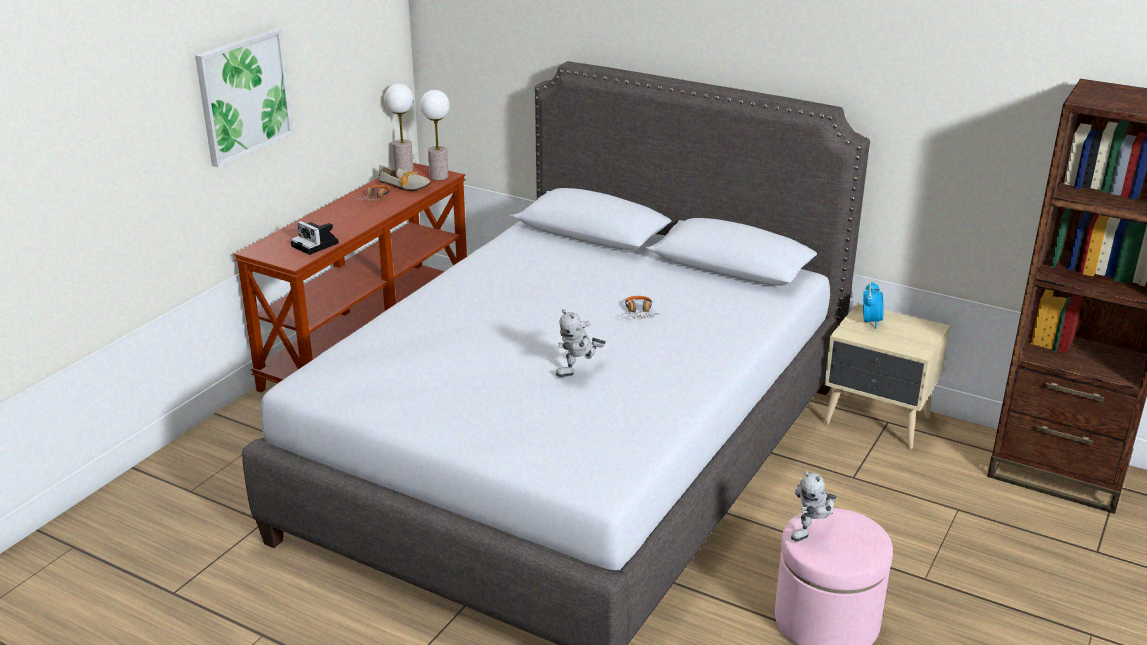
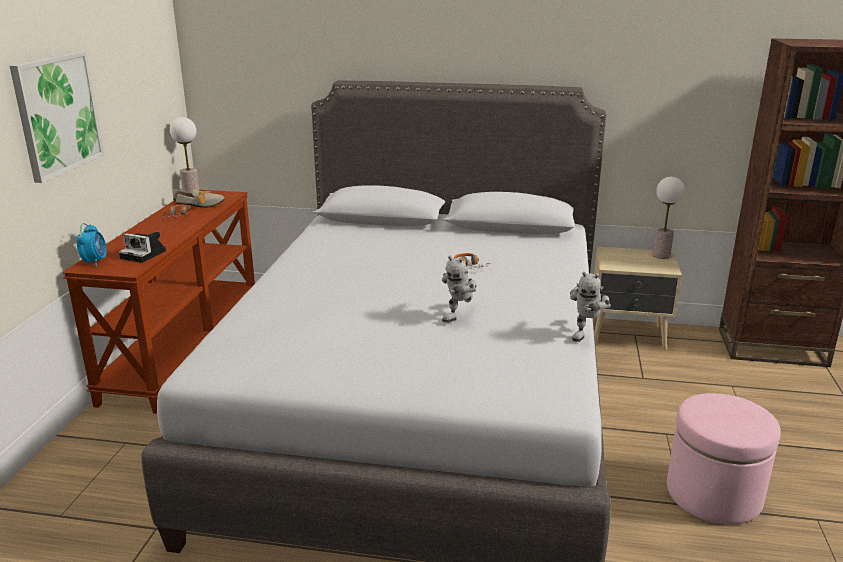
camera: 20 degrees left, 5 degrees down
table lamp [420,90,450,180] -> table lamp moved to [653,177,685,259]
toy robot [791,471,837,541] -> toy robot moved to [570,272,611,342]
alarm clock [863,282,884,329] -> alarm clock moved to [76,223,107,267]

